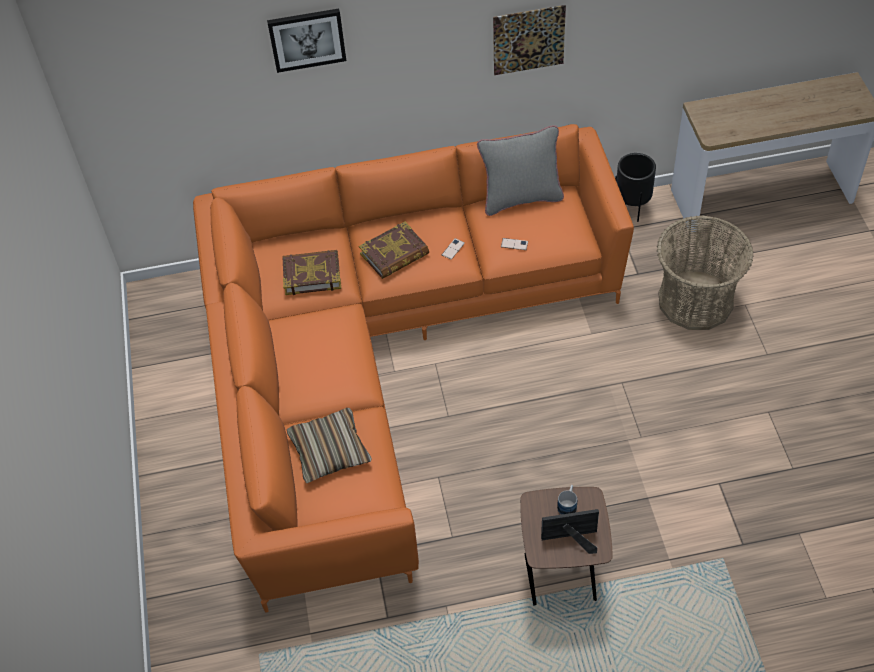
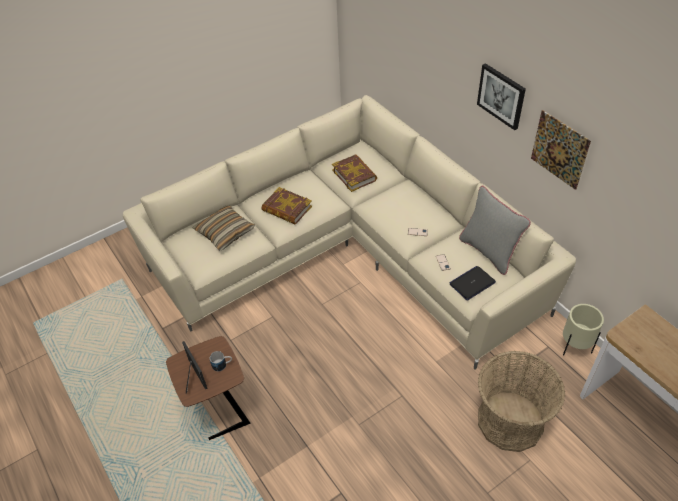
camera: 65 degrees right, 5 degrees down
orange sofa [193,124,634,613] -> beige sofa [123,95,576,370]
picture [267,9,346,73] -> picture moved to [477,63,526,130]
book [359,222,429,279] -> book moved to [261,187,312,225]
black planter [615,153,656,222] -> beige planter [563,304,604,356]
none -> laptop [449,266,496,300]

